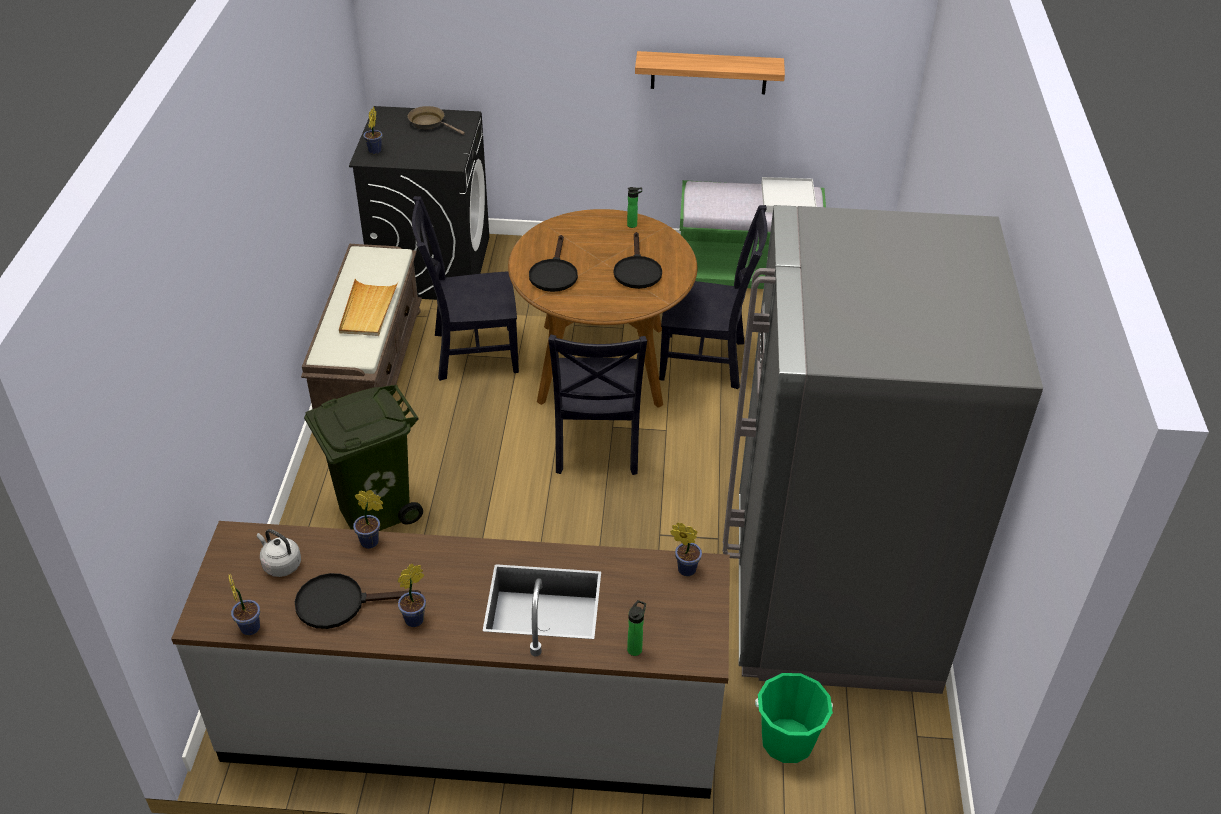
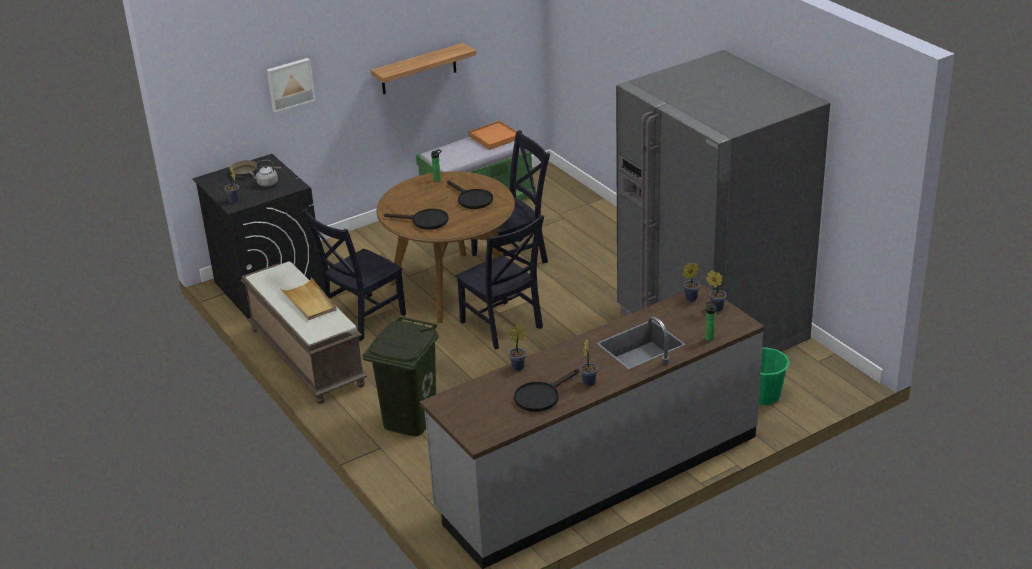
camera: 35 degrees left, 10 degrees down
potted plant [228,574,260,635] -> potted plant moved to [706,270,726,312]
grey kettle [257,529,301,577] -> grey kettle moved to [249,160,278,187]
black frying pan [529,235,578,292] -> black frying pan turned 45 degrees counterclockwise [384,209,449,230]
white tray [761,177,817,213] -> orange tray [469,121,517,150]
none -> picture [267,58,315,112]

